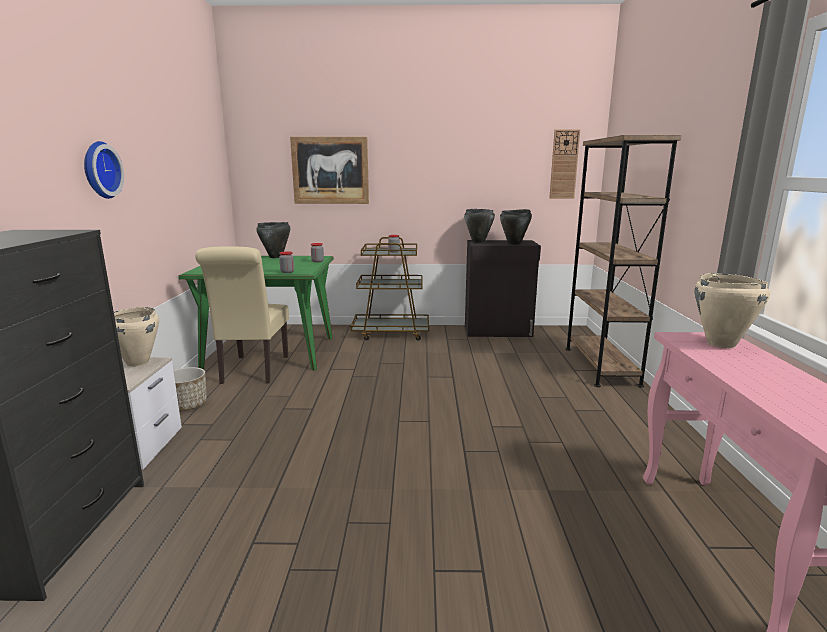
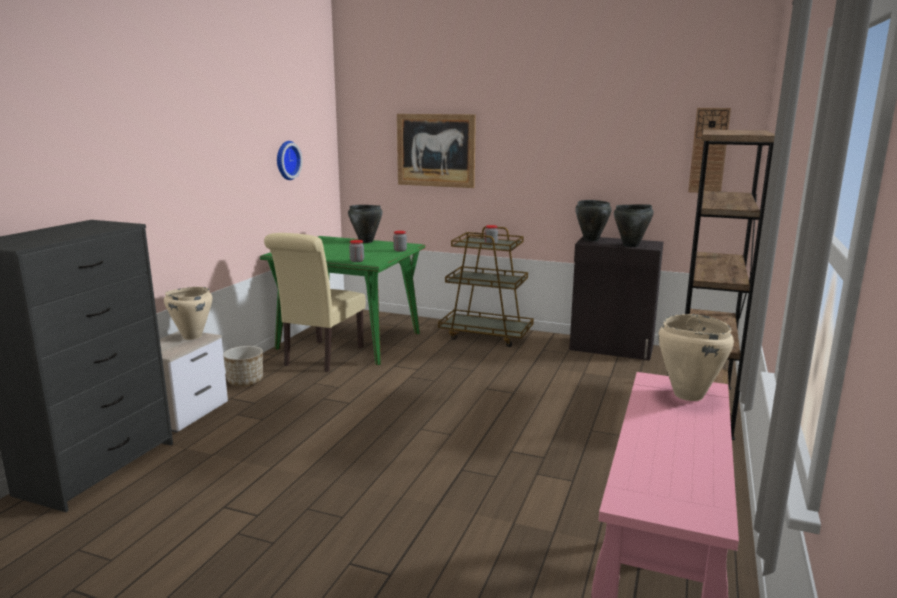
camera: 20 degrees right, 0 degrees up
wall clock [84,141,124,199] -> wall clock moved to [277,141,302,180]

